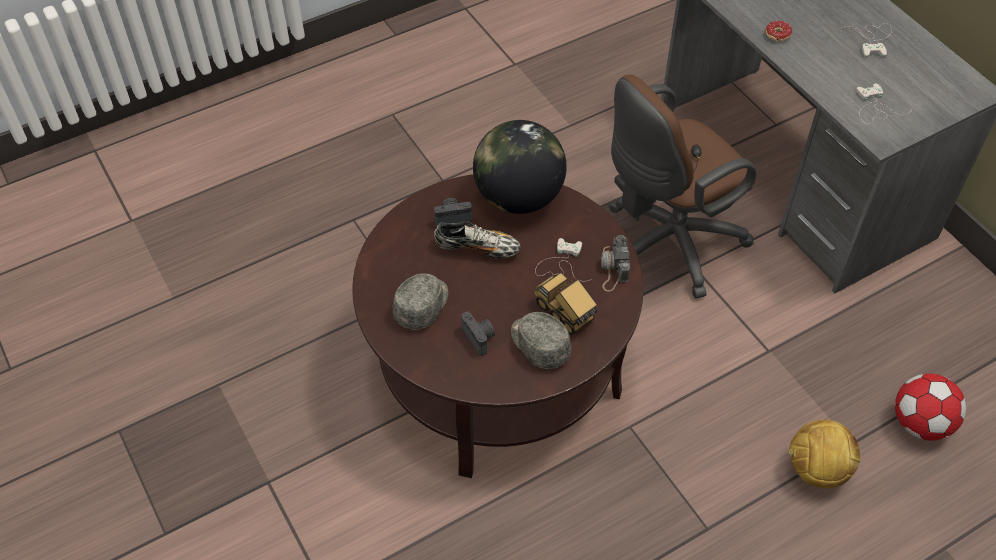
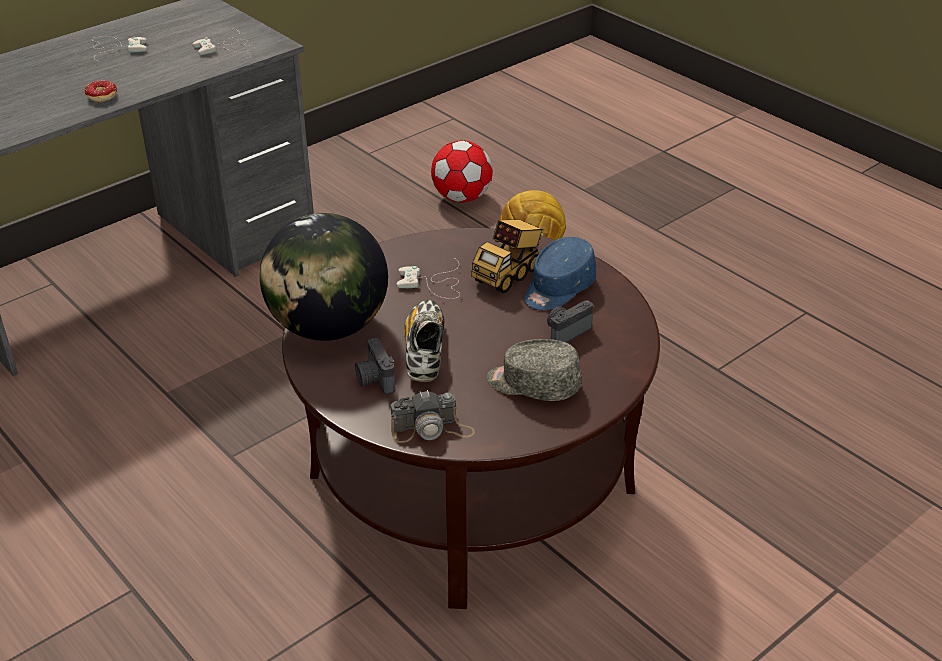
camera: 100 degrees left, 15 degrees down
grey cap [511,312,571,369] -> blue cap [524,237,596,310]
camera [601,235,630,292] -> camera moved to [391,390,475,443]
brown office chair [608,74,757,299] -> none

